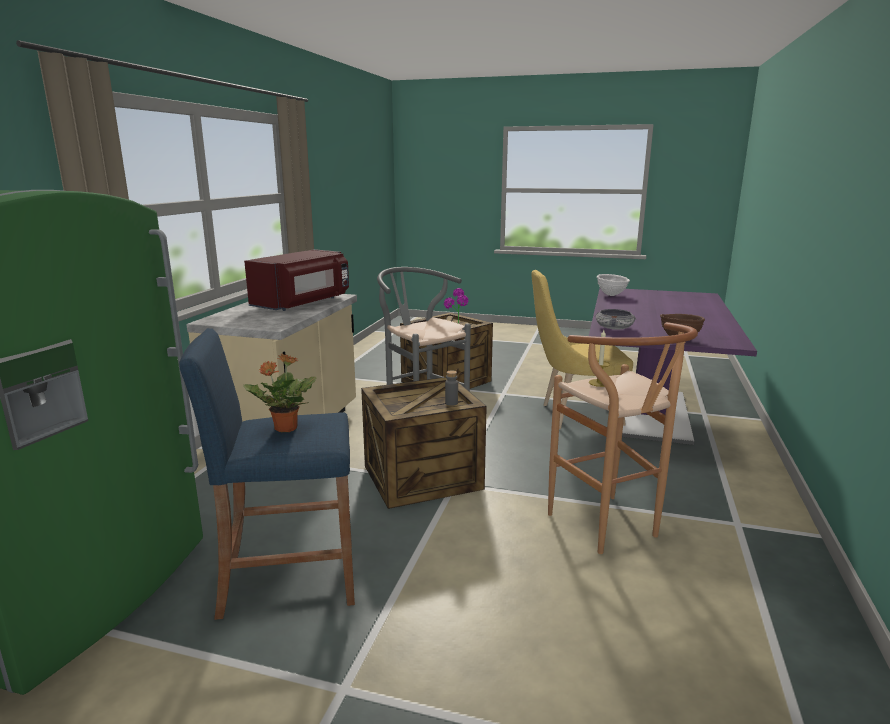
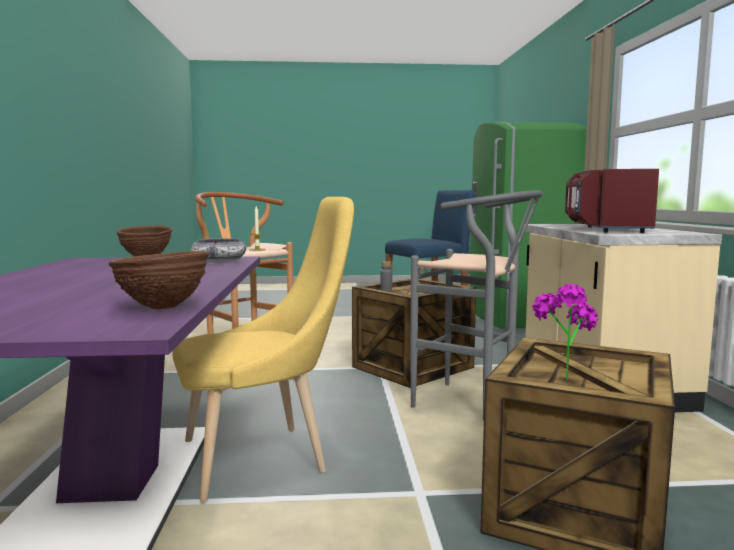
camera: 160 degrees right, 10 degrees down
potted plant [243,354,316,433] -> none
white bowl [597,274,630,296] -> brown bowl [108,251,209,309]

